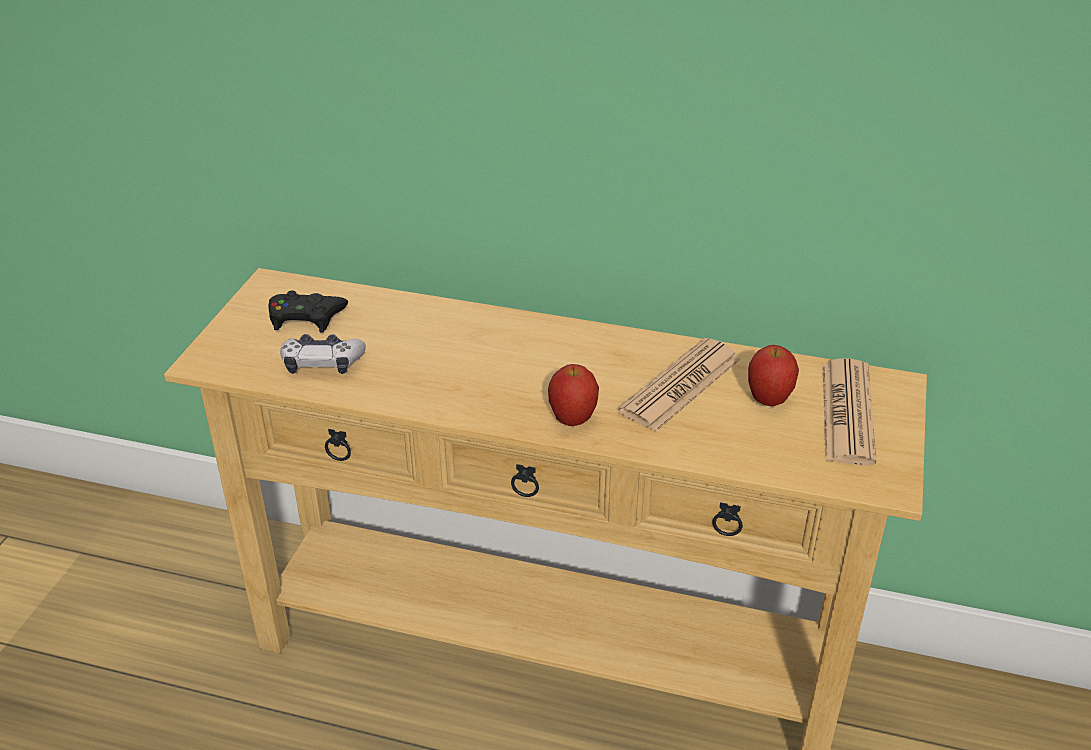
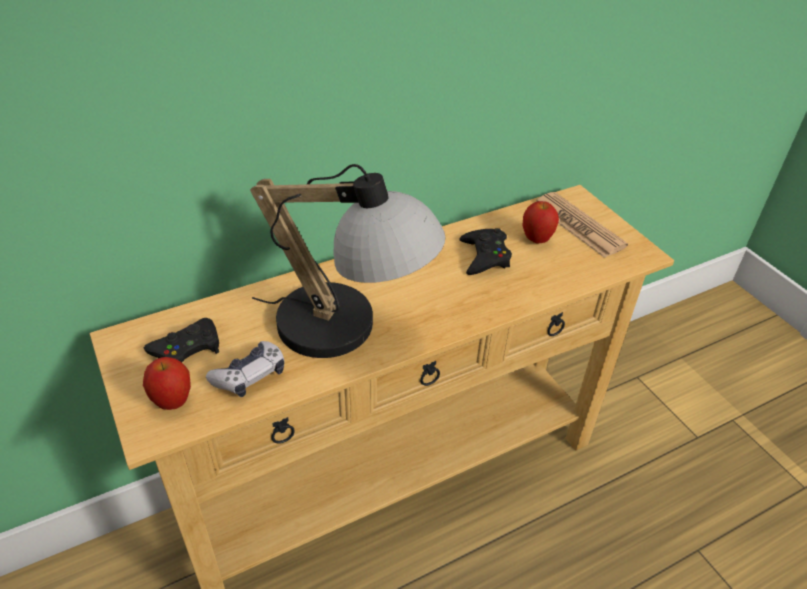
camera: 45 degrees left, 5 degrees up
apple [548,364,599,426] -> apple moved to [143,357,191,410]
newspaper [618,338,740,432] -> black game controller [459,228,512,275]
none -> table lamp [250,164,446,358]

